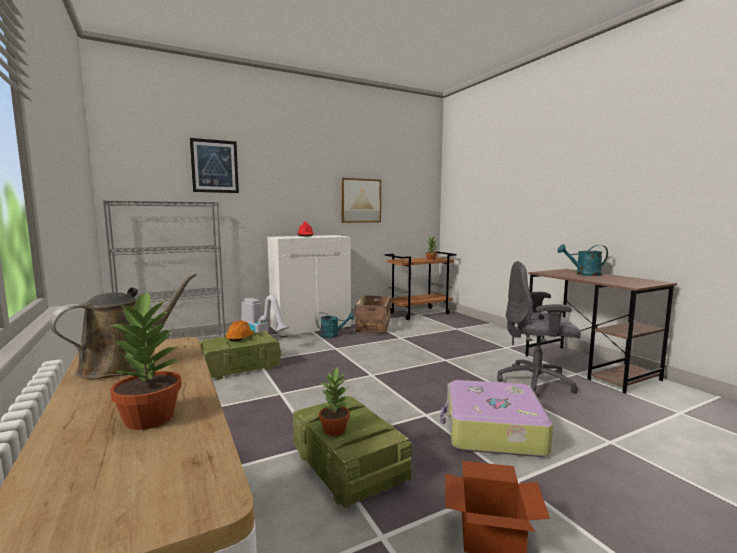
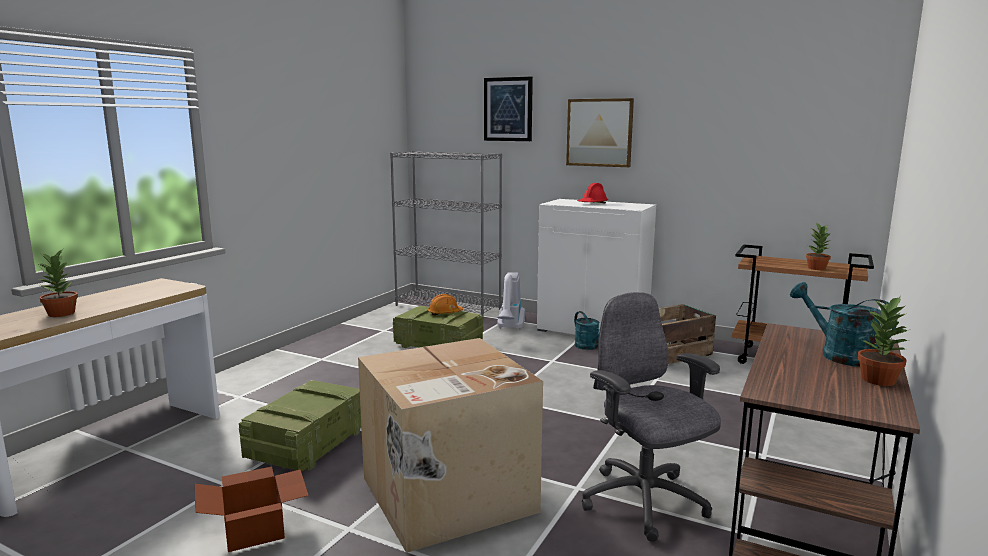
camera: 55 degrees right, 5 degrees up
brown watering can [49,273,196,379] -> none
potted plant [319,368,350,436] -> potted plant moved to [857,296,908,386]
picture [341,178,381,223] -> picture moved to [566,98,634,167]
suitcase [440,380,553,457] -> cardboard box [358,338,543,553]

